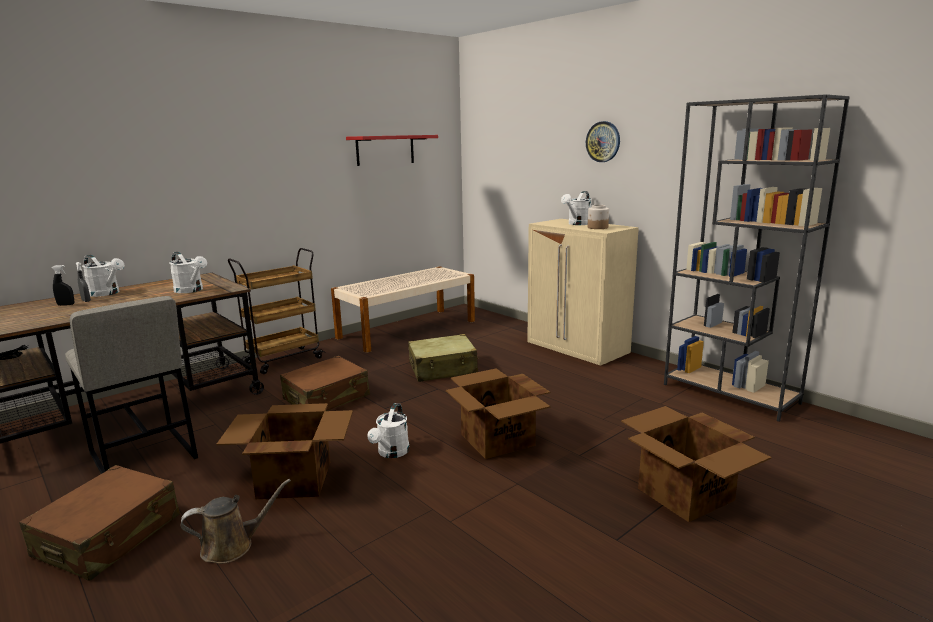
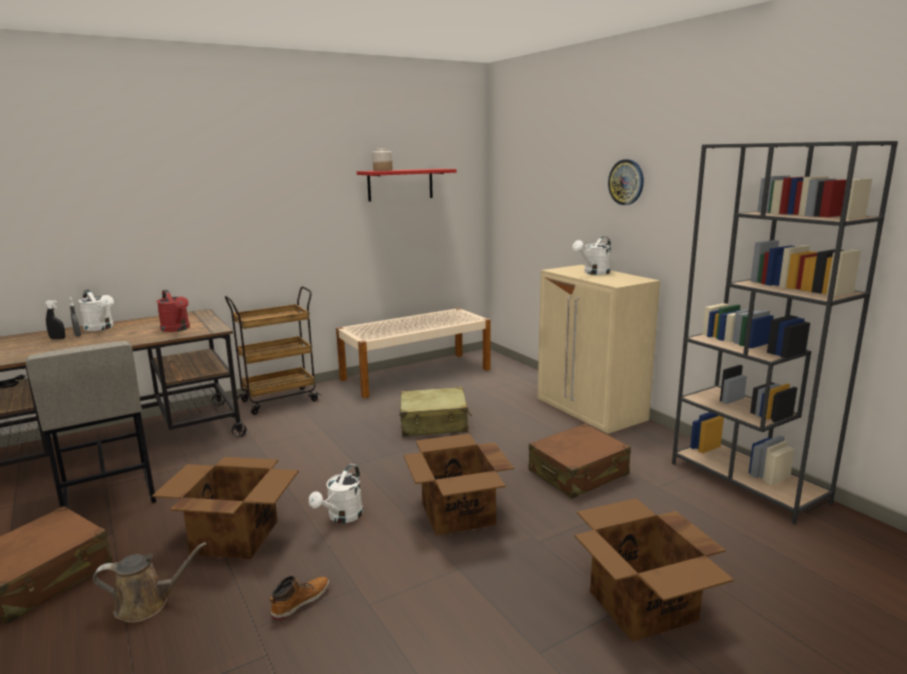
camera: 10 degrees right, 0 degrees up
white watering can [169,252,207,293] -> red watering can [157,290,190,332]
brown suitcase [280,356,370,411] -> brown suitcase moved to [528,424,631,498]
jar [588,205,609,229] -> jar moved to [372,148,392,171]
none -> boot [269,576,329,620]

